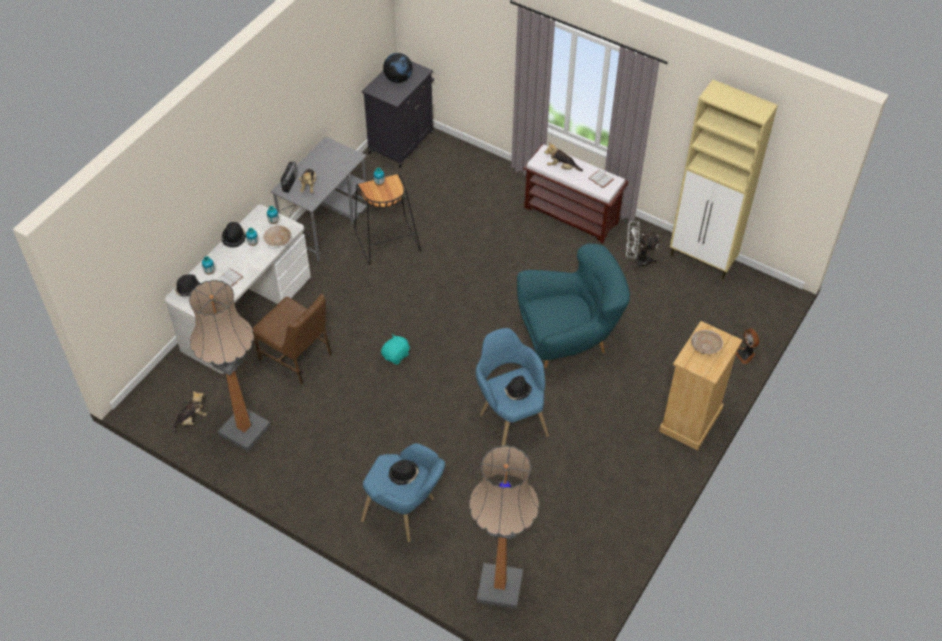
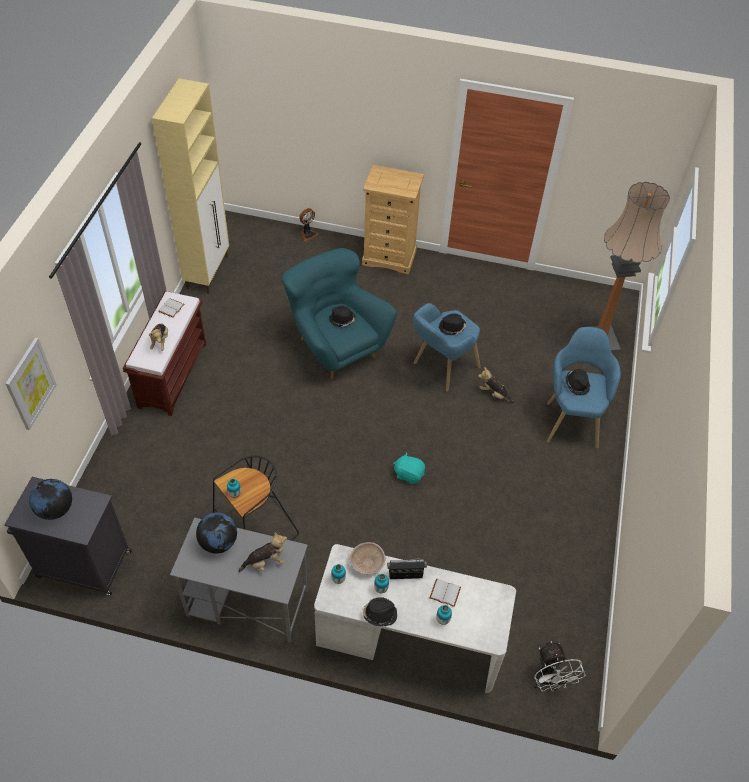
camera: 110 degrees left, 0 degrees up
plush toy [172,391,207,433] -> plush toy moved to [478,367,514,403]
black hat [175,274,201,297] -> black hat moved to [329,306,356,327]
floor lamp [189,280,271,452] -> none
brown chair [252,294,332,384] -> none
radio [281,161,297,193] -> radio moved to [387,558,427,579]
white fan [626,221,660,271] -> white fan moved to [534,641,585,692]
beige bowl [691,330,723,354] -> none
none -> picture [5,338,57,430]
none -> globe [196,513,237,554]

